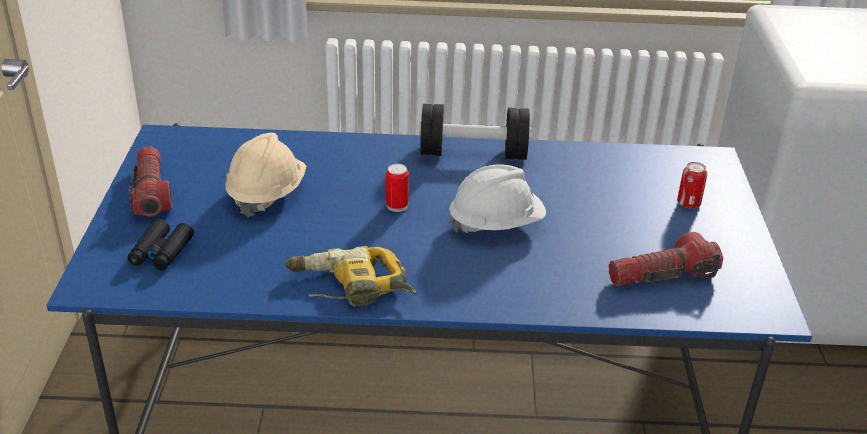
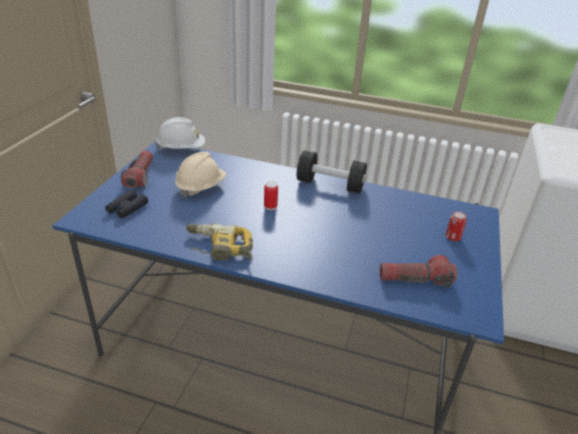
camera: 15 degrees right, 0 degrees up
white hard hat [449,164,546,234] -> white hard hat moved to [155,117,205,149]

